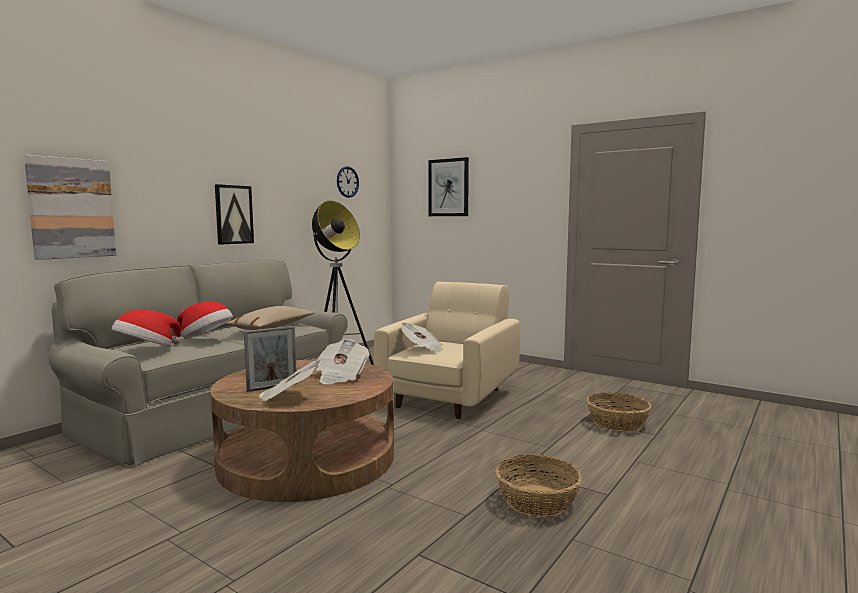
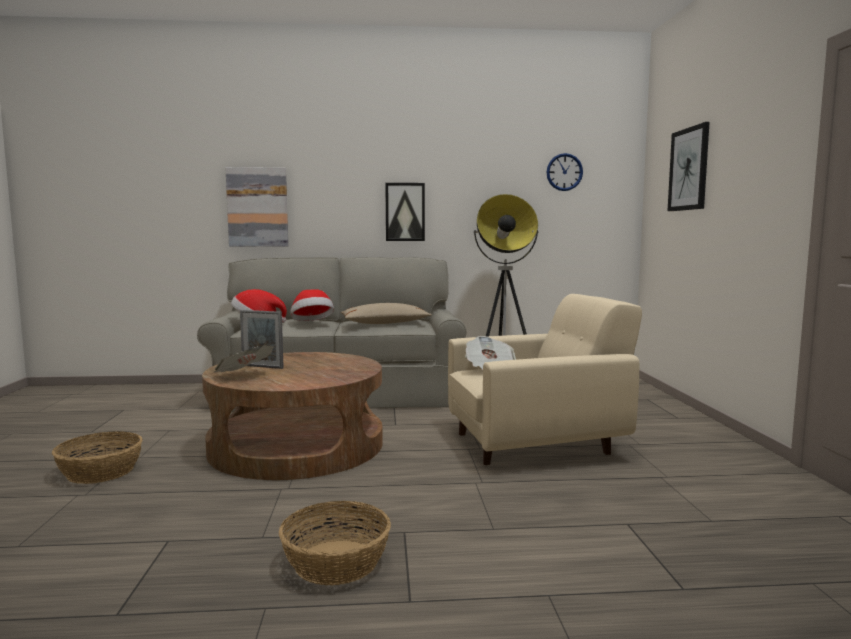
camera: 50 degrees right, 0 degrees up
newspaper [316,339,370,384] -> none
basket [587,392,651,432] -> basket moved to [52,431,143,484]

